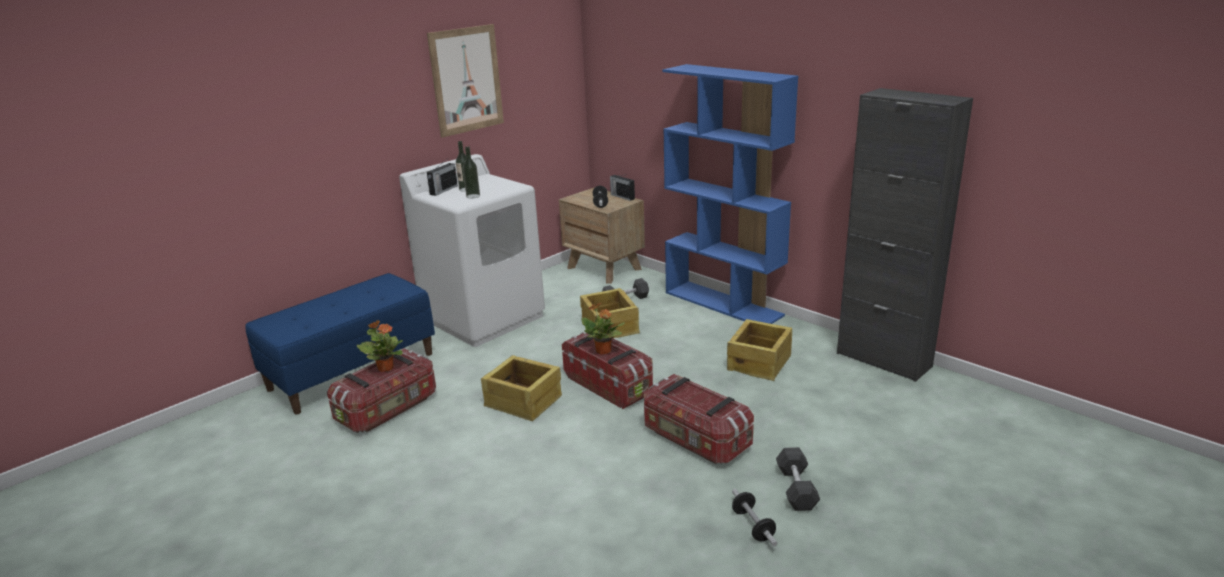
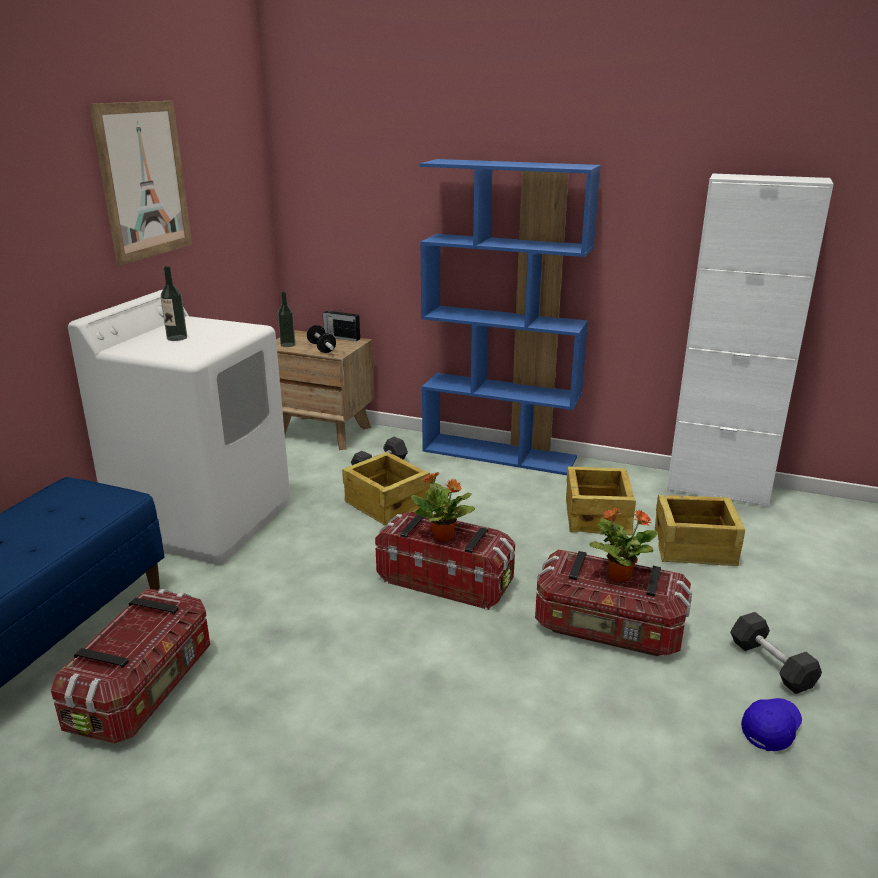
camera: 25 degrees left, 0 degrees up
potted plant [357,320,403,372] -> potted plant moved to [589,507,658,582]
radio [427,160,458,196] -> none
bottle [463,146,480,198] -> bottle moved to [278,291,295,347]
crate [481,355,562,421] -> crate moved to [655,495,745,566]
dumbbell [732,489,777,546] -> blue cap [741,698,802,751]
black cabinet [837,88,973,382] -> white cabinet [667,173,834,508]

